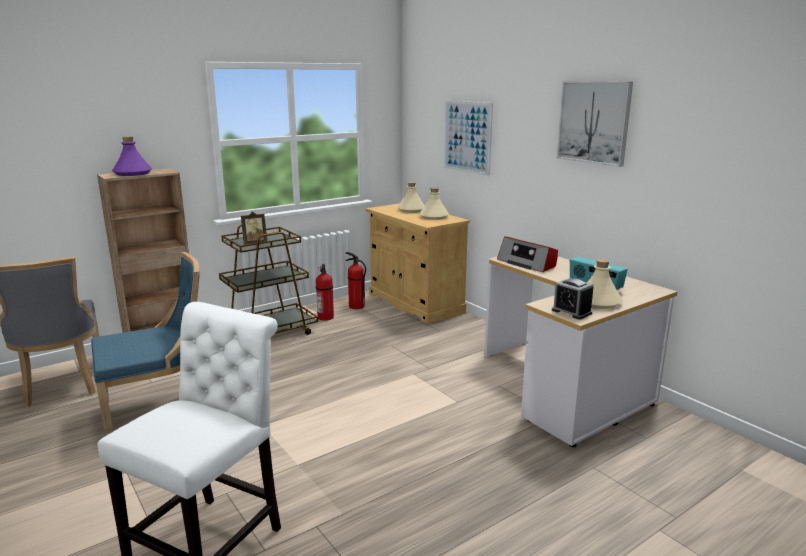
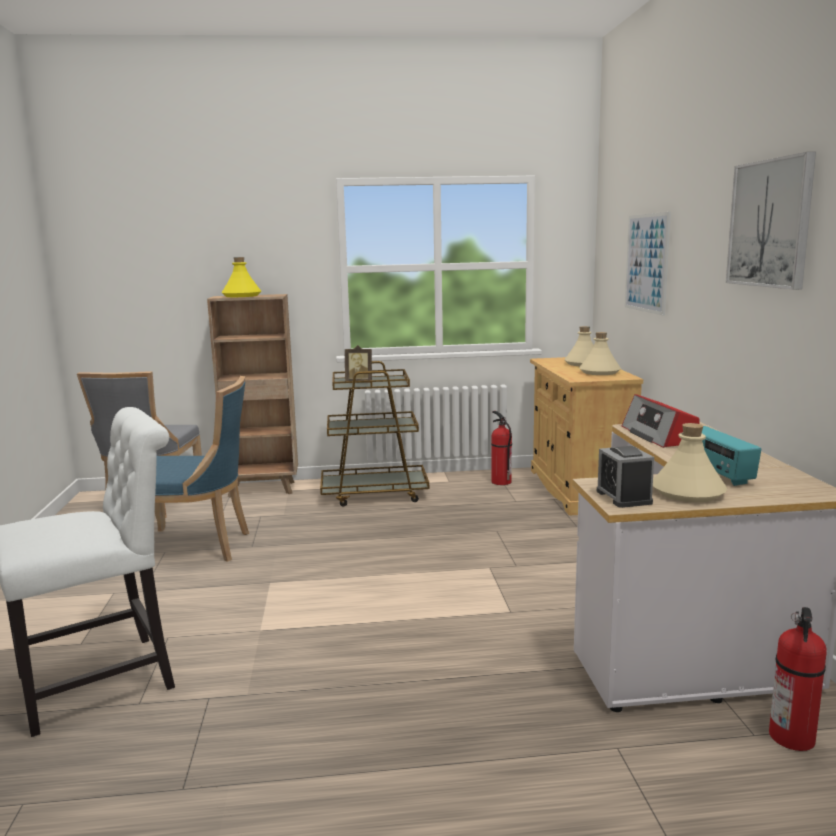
camera: 30 degrees right, 5 degrees down
purple bottle [112,137,152,176] -> yellow bottle [221,257,261,297]
fire extinguisher [316,264,334,321] -> fire extinguisher moved to [769,607,827,751]

